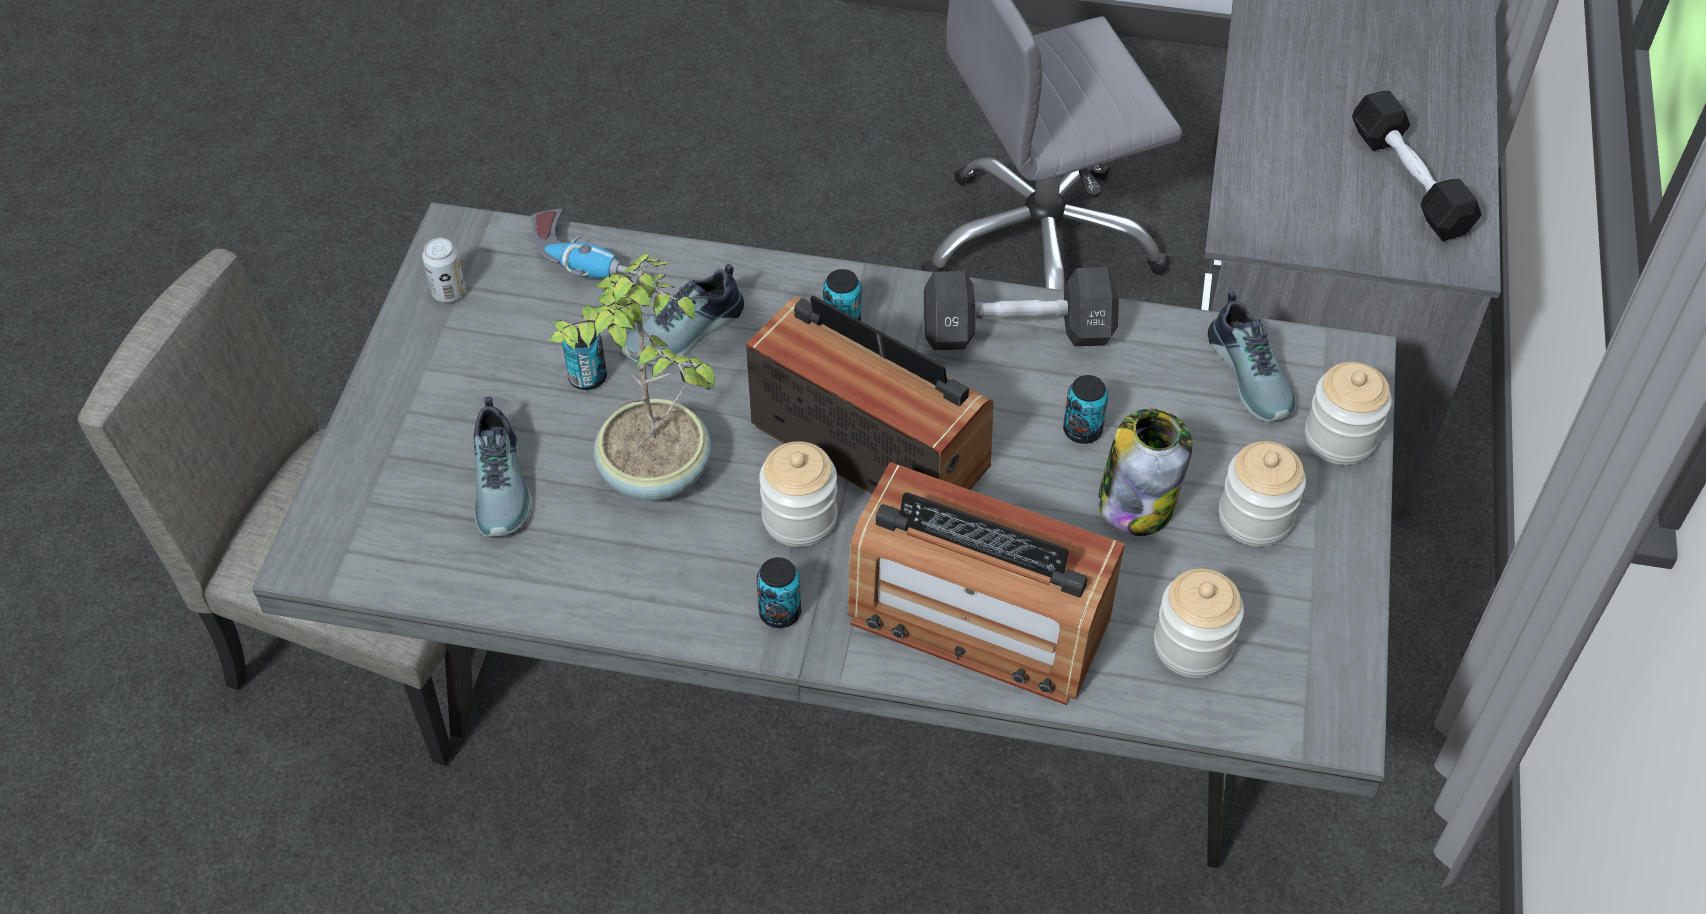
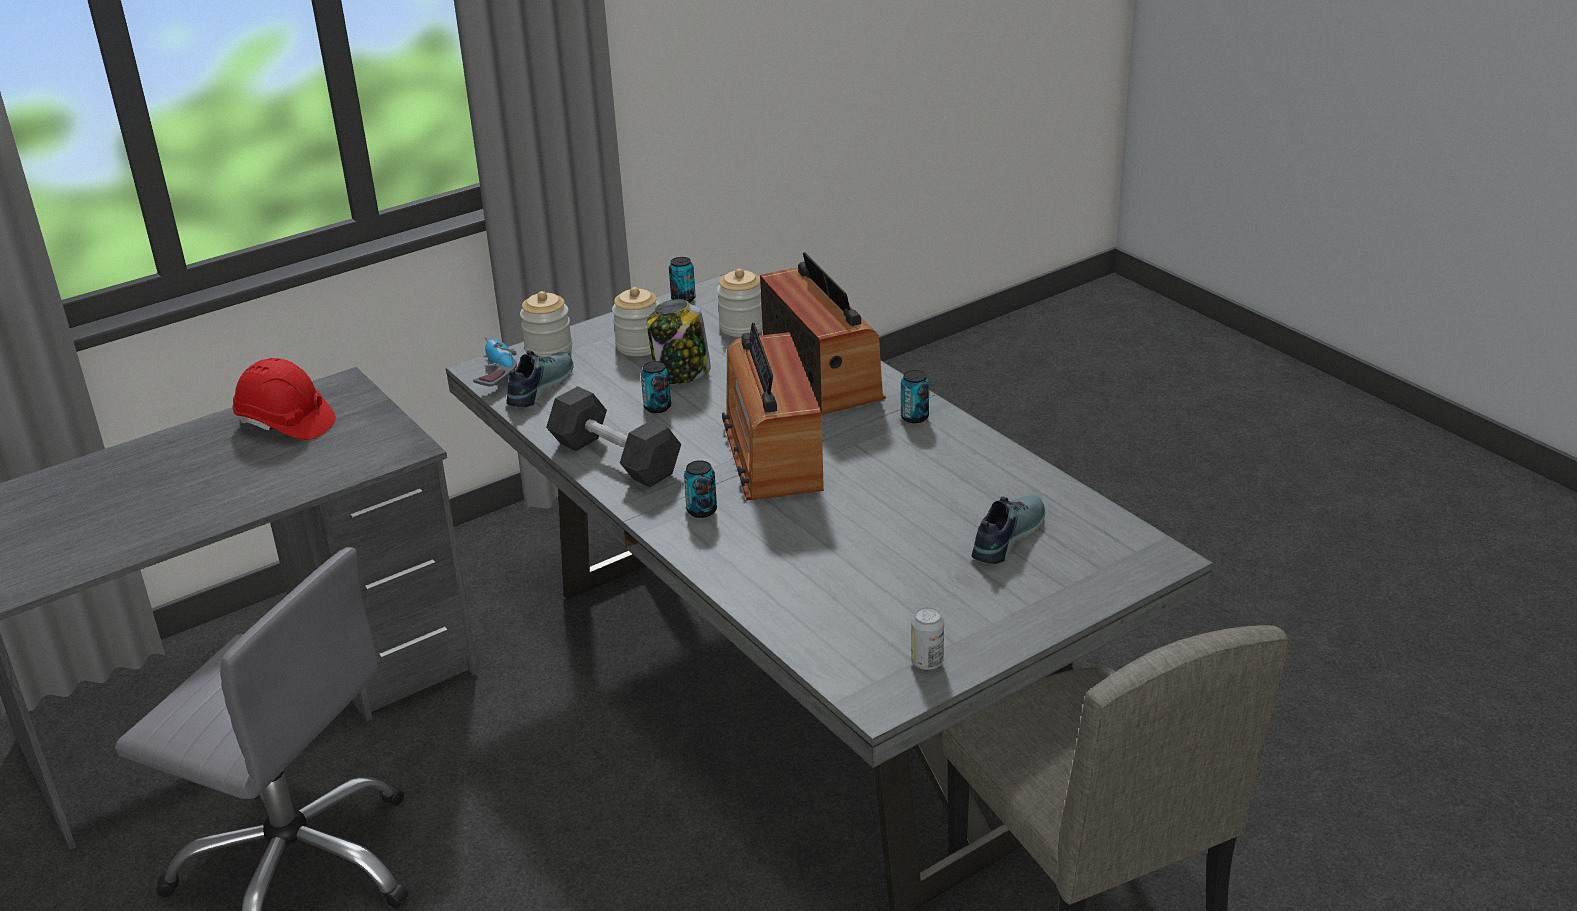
camera: 135 degrees left, 20 degrees down
power drill [531,209,640,278] -> power drill moved to [473,336,517,387]
potted plant [548,254,717,501] -> none
can [562,322,607,390] -> can moved to [669,257,696,303]
shoe [620,264,744,365] -> none
jar [759,441,837,547] -> none
black dumbbell [1352,91,1482,241] -> red hard hat [232,358,336,440]

